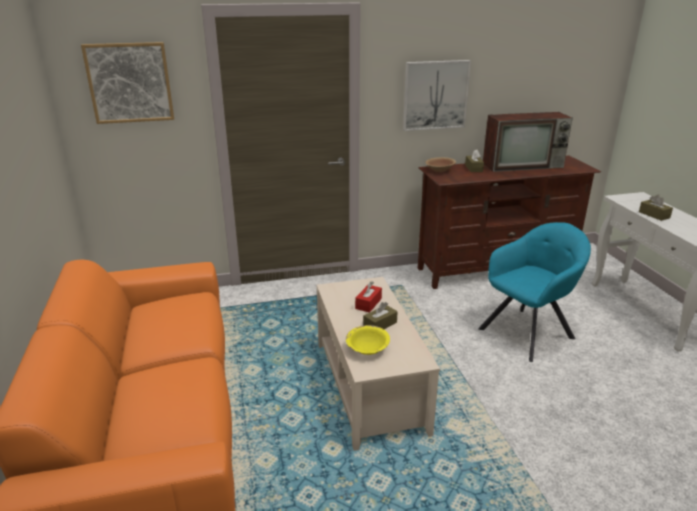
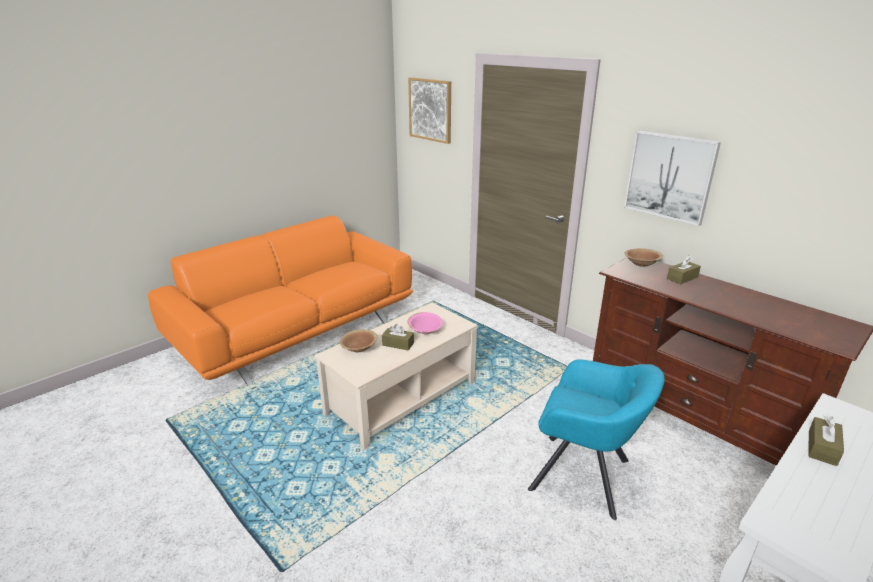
camera: 60 degrees right, 0 degrees up
yellow bowl [346,325,390,355] -> brown bowl [340,329,377,352]
red tissue box [355,281,382,313] -> pink bowl [408,312,443,334]
television [483,112,573,172] -> none

